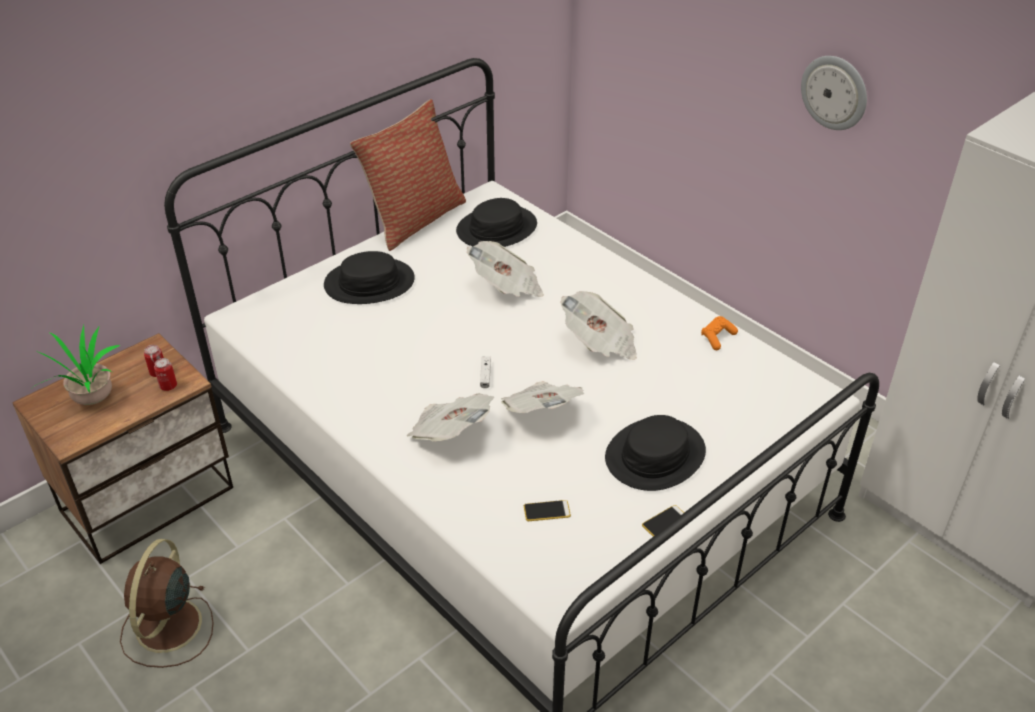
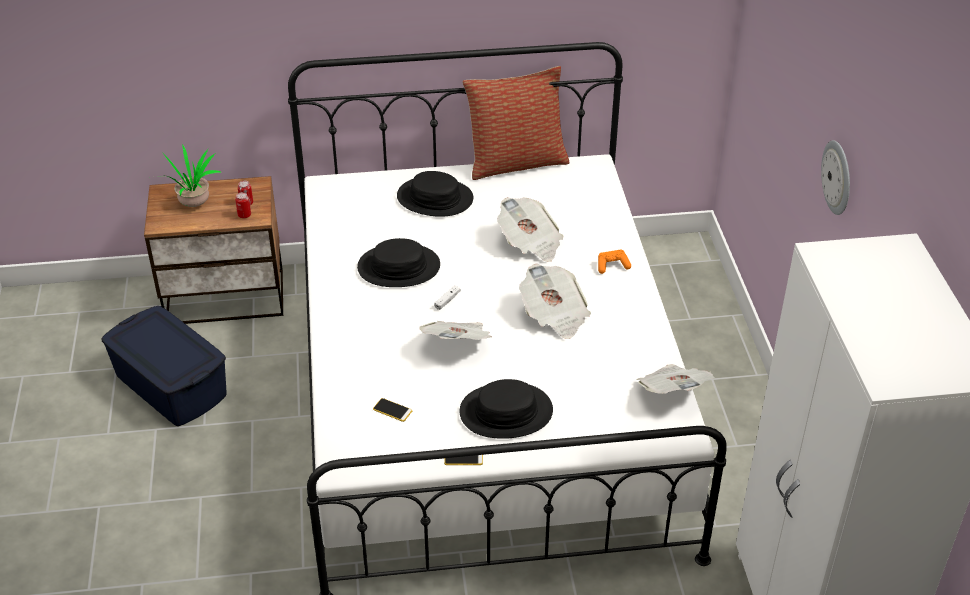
camera: 35 degrees right, 0 degrees up
brown fan [120,539,214,668] -> blue storage box [102,306,227,426]
newspaper [407,393,494,441] -> newspaper moved to [636,364,715,394]
black hat [456,198,537,247] -> black hat moved to [357,238,440,287]
orange game controller [701,316,738,350] -> orange game controller moved to [598,249,631,274]

